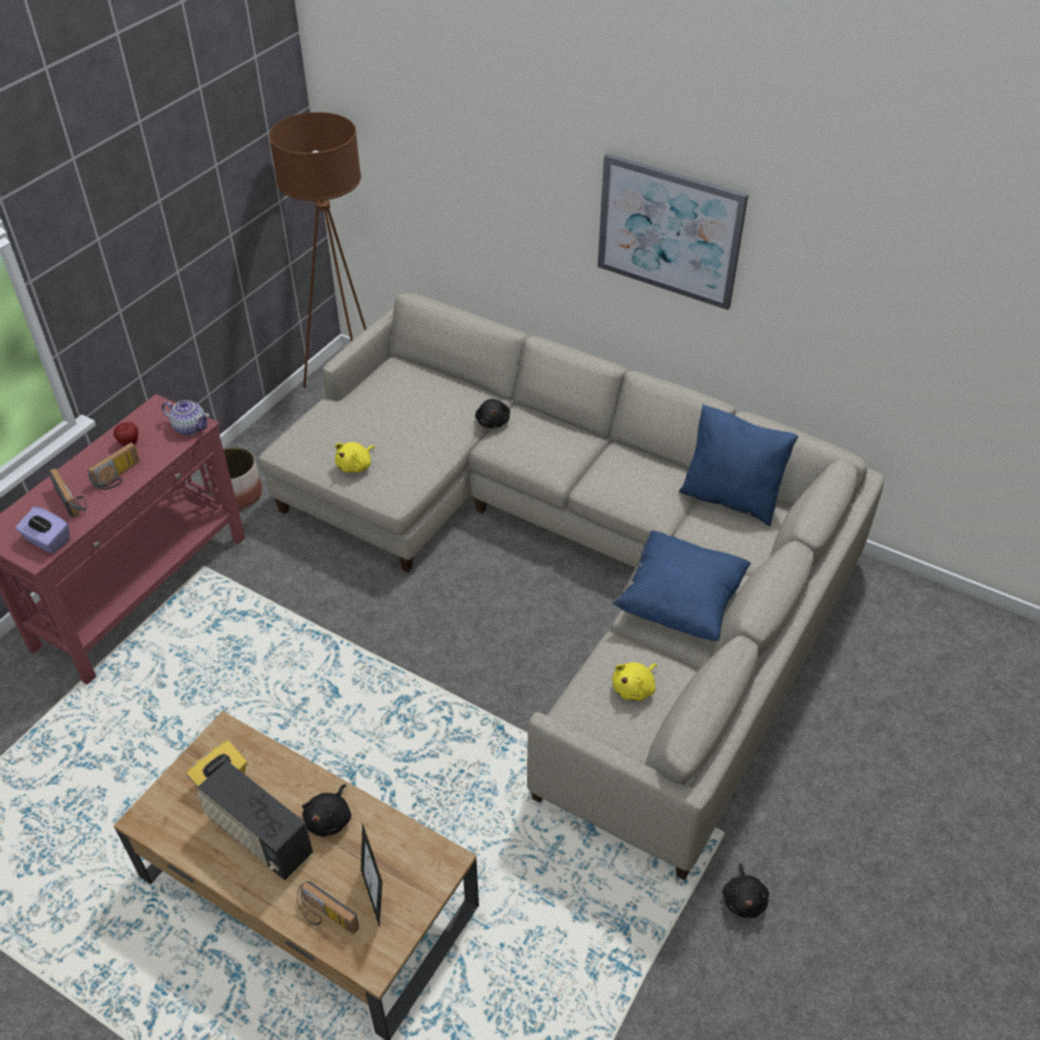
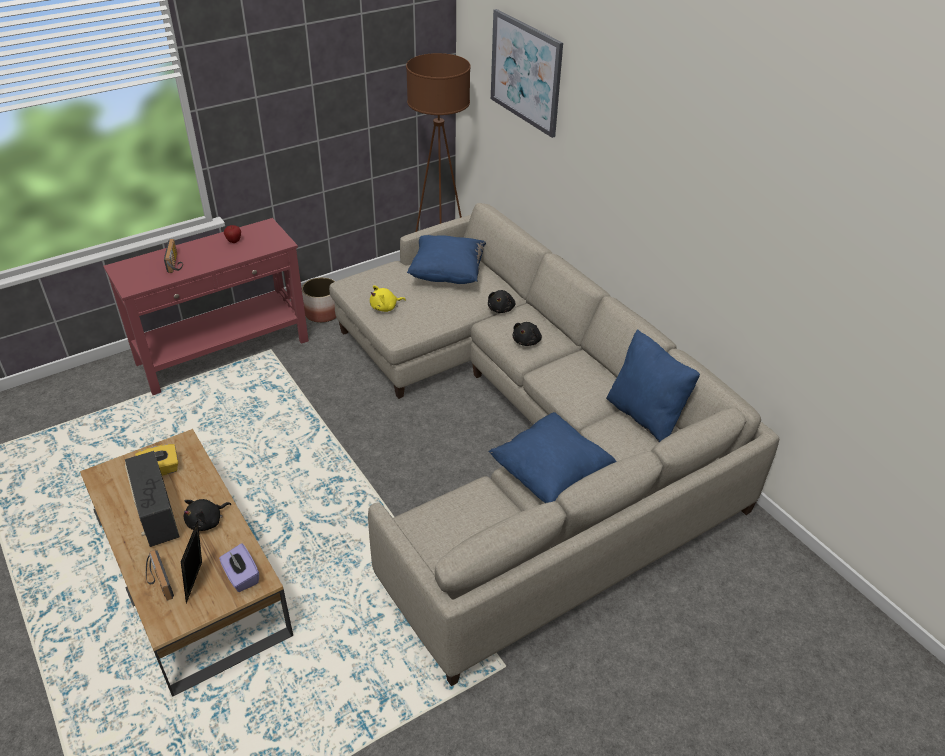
camera: 25 degrees right, 5 degrees down
purple tissue box [15,507,70,554] -> purple tissue box moved to [219,543,259,592]
radio [88,443,140,490] -> none
teapot [162,400,210,435] -> none
picture [598,154,748,310] -> picture moved to [491,9,563,138]
yellow plush toy [612,662,657,701] -> none
black plush toy [722,864,769,919] -> black plush toy moved to [512,322,542,346]
none -> blue pillow [407,235,486,284]

